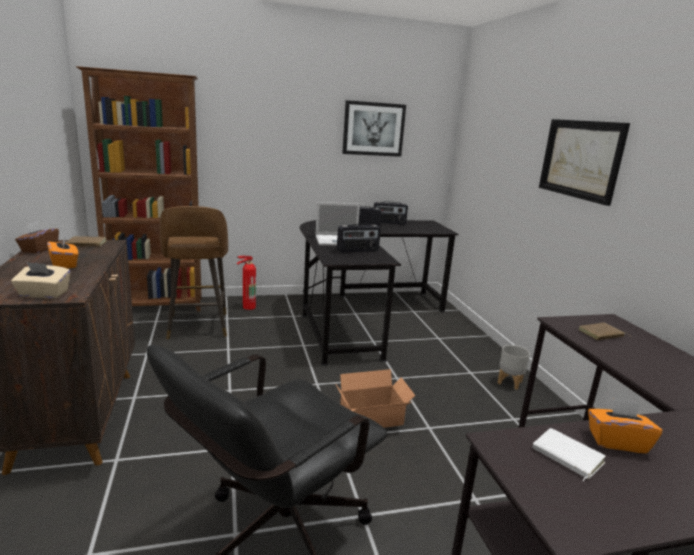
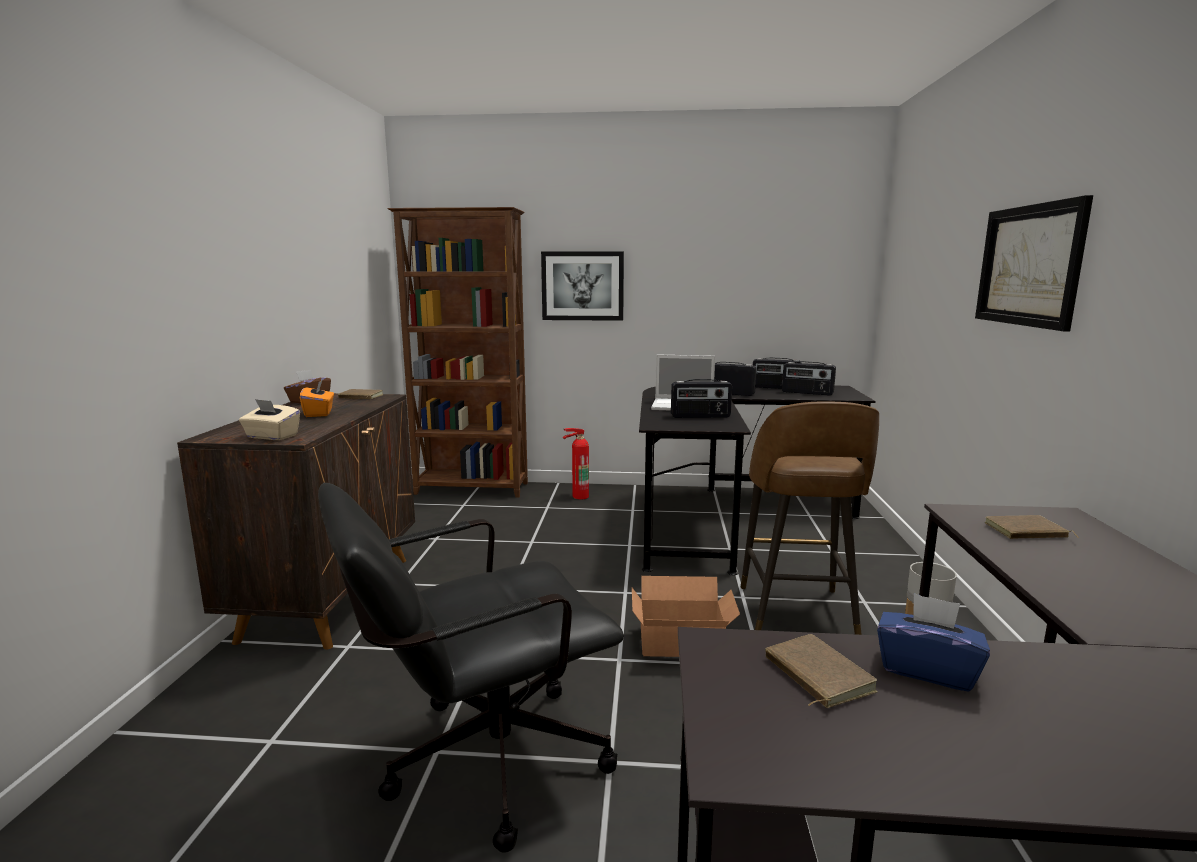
camera: 20 degrees right, 5 degrees down
brown stool [160,206,228,340] -> brown stool moved to [741,402,879,635]
picture [342,100,406,157] -> picture moved to [541,251,624,321]
white book [533,428,605,481] -> brown book [765,634,878,708]
orange tissue box [588,398,663,453] -> blue tissue box [877,593,990,692]
none -> radio [782,361,836,396]

